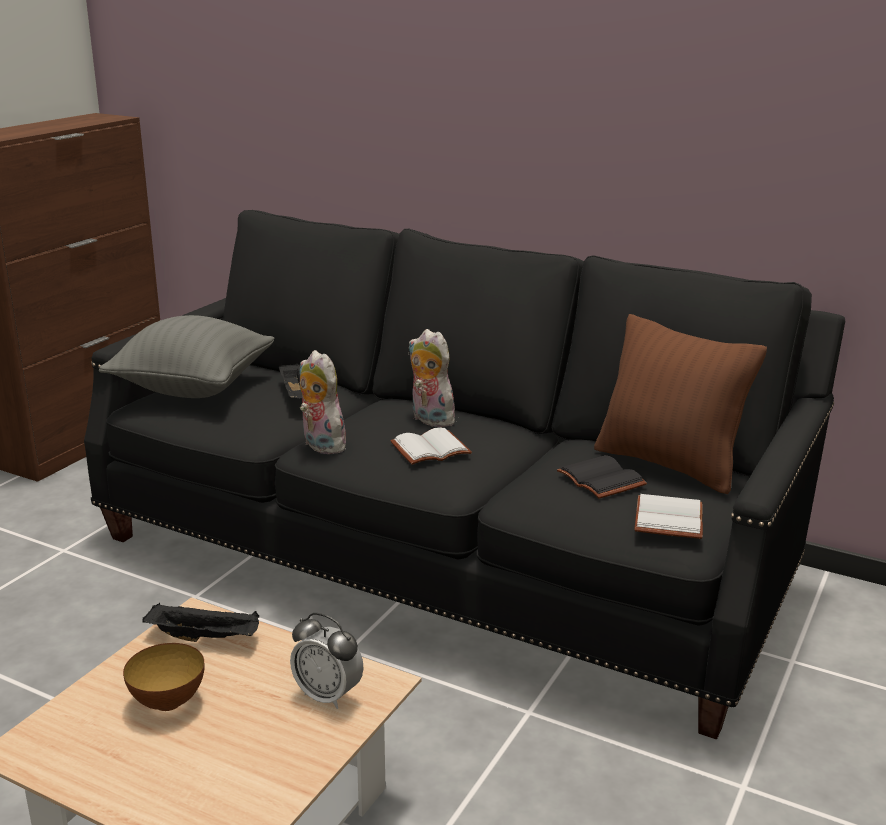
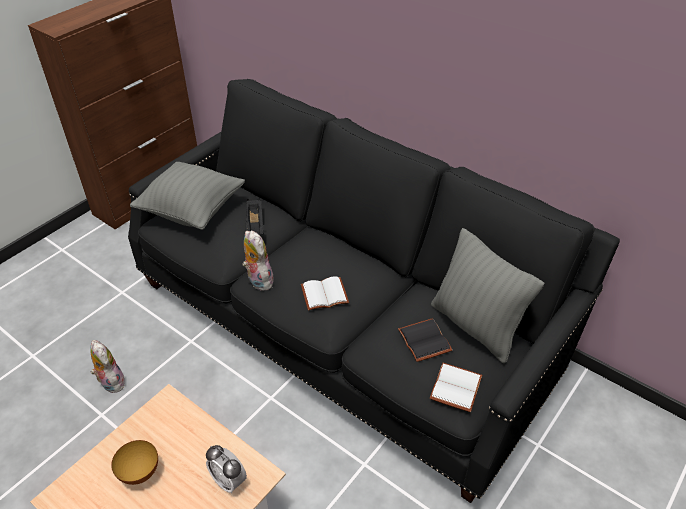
camera: 10 degrees right, 20 degrees up
black tray [142,603,259,642] -> none
plush toy [408,329,455,427] -> plush toy moved to [90,340,125,393]
brown pillow [594,314,767,494] -> grey pillow [431,228,544,363]

